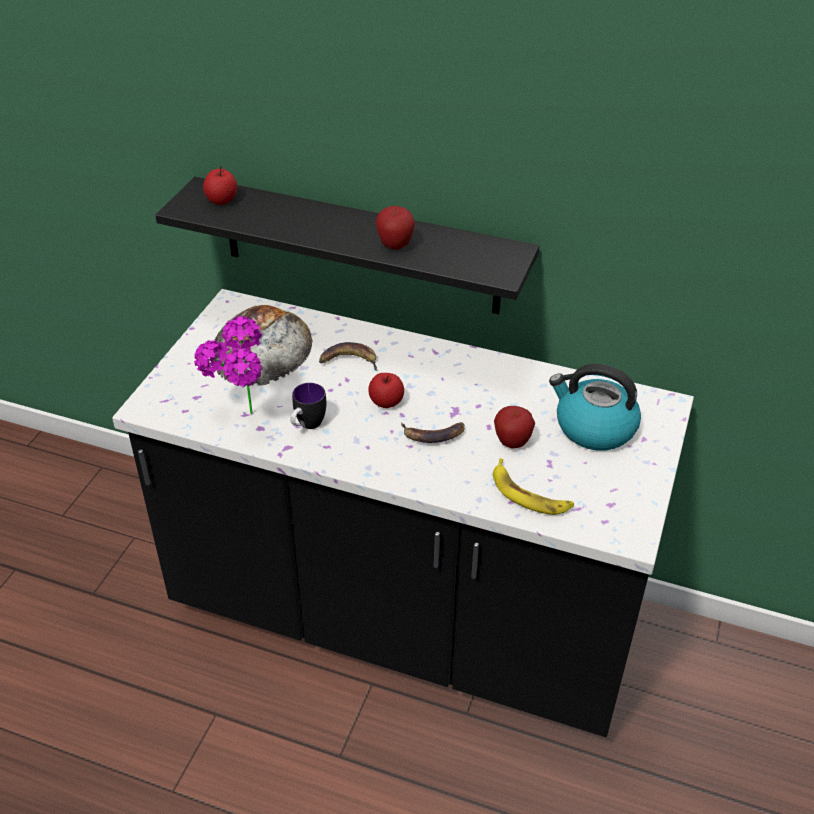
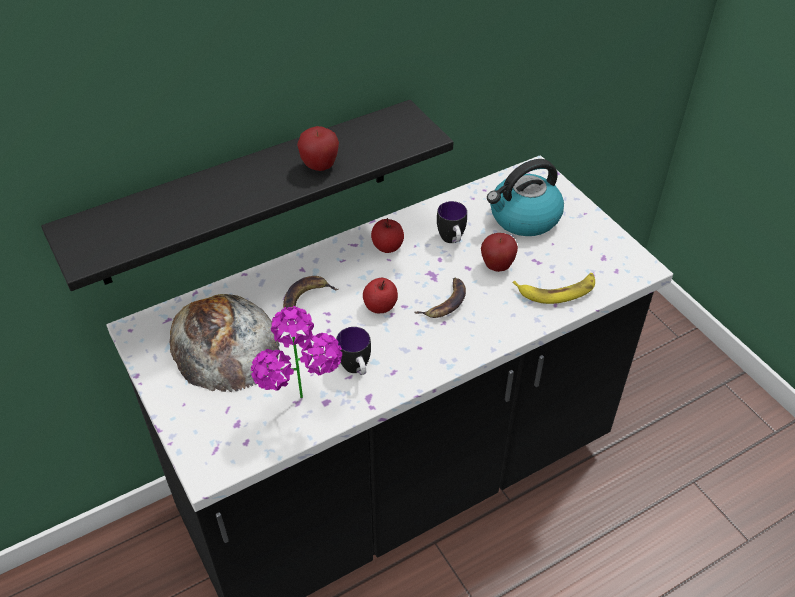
camera: 50 degrees left, 5 degrees up
apple [203,166,237,205] -> apple moved to [371,218,404,253]
none -> mug [437,201,467,243]

